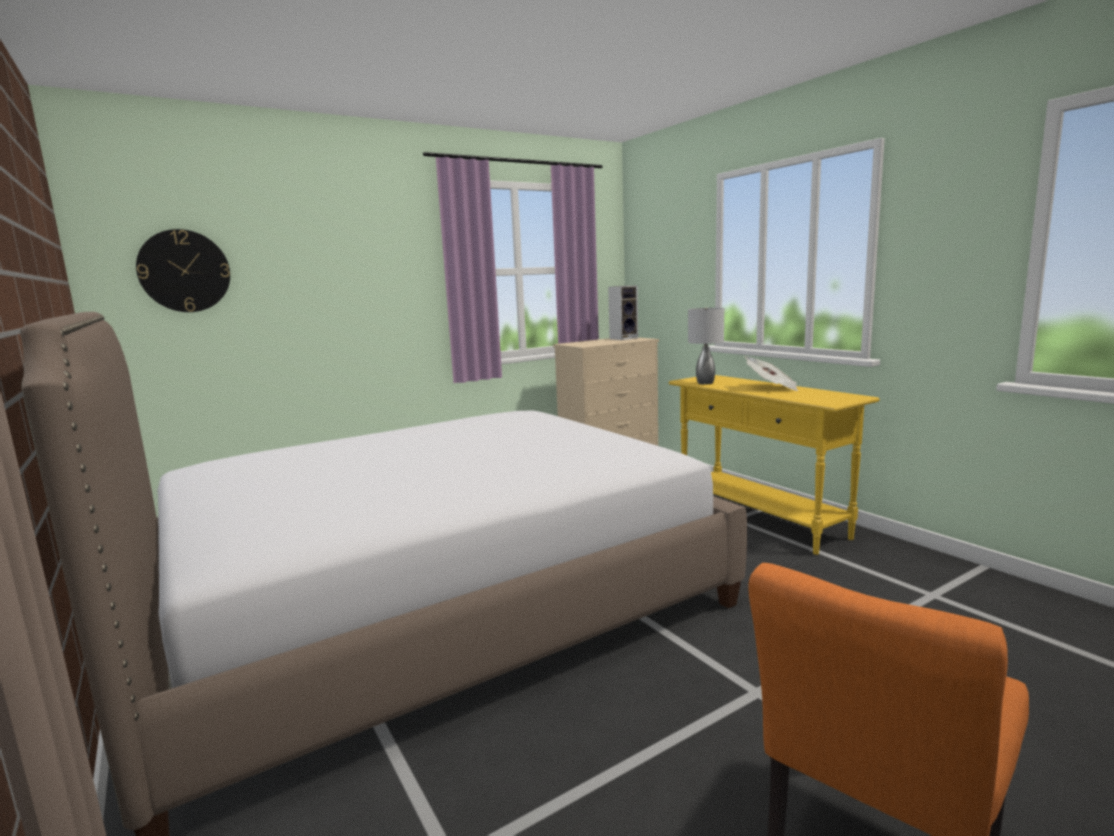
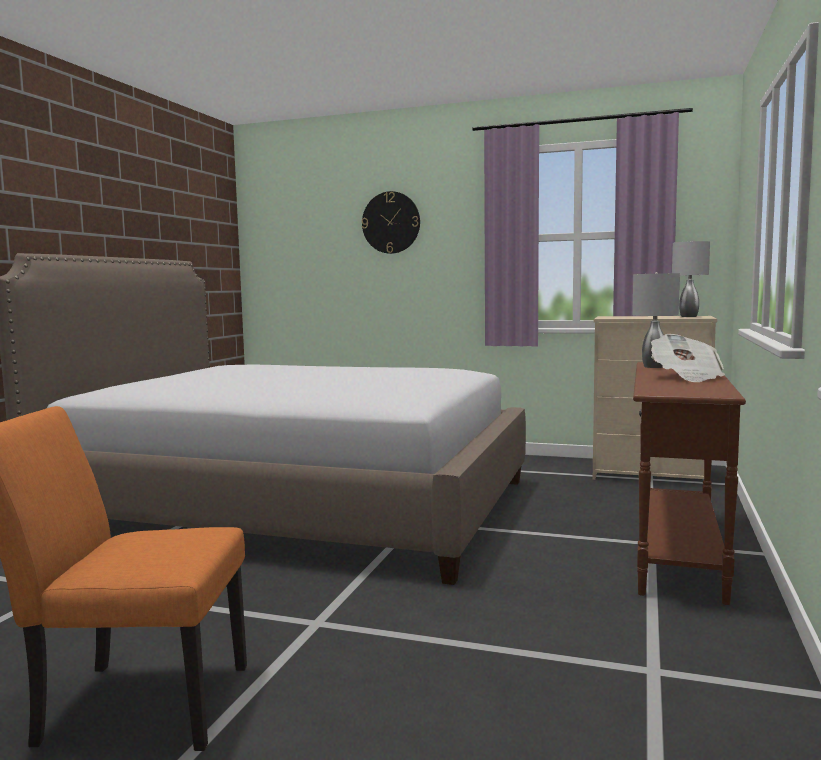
camera: 50 degrees right, 5 degrees down
wall clock [136,229,230,312] -> wall clock moved to [362,191,420,254]
speaker [608,286,638,340] -> grey table lamp [672,241,710,317]
yellow console table [669,375,880,555] -> brown console table [633,362,746,605]

